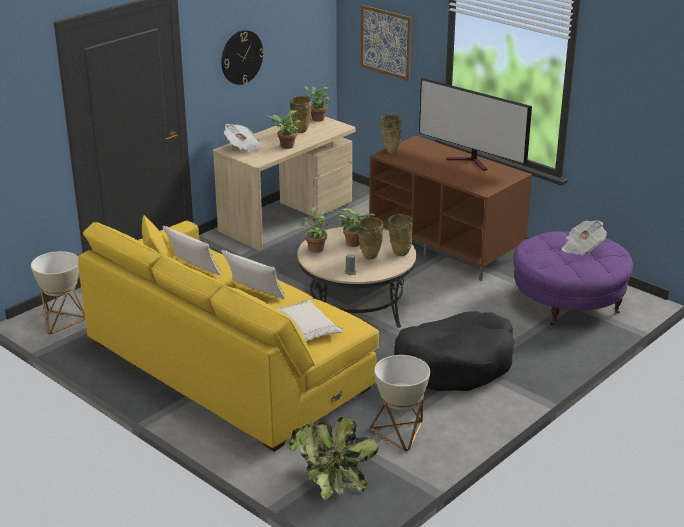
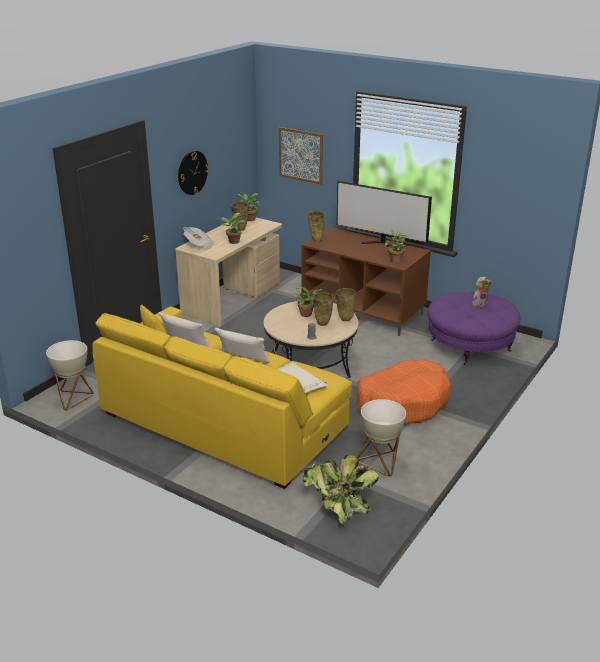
camera: 10 degrees left, 0 degrees up
potted plant [297,207,329,253] -> potted plant moved to [385,229,406,263]
black dog bed [394,311,514,391] -> orange dog bed [356,359,451,424]
newspaper [562,220,607,256] -> plush toy [472,276,492,307]

